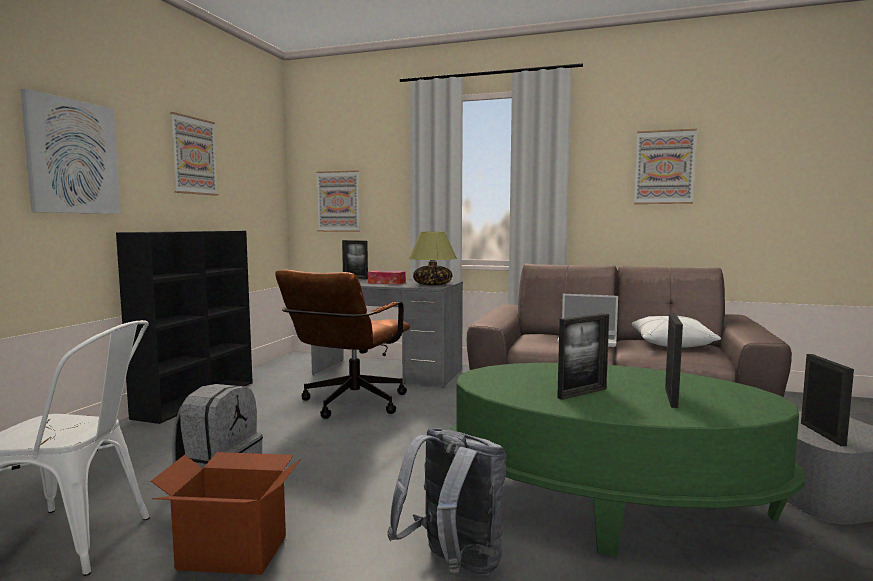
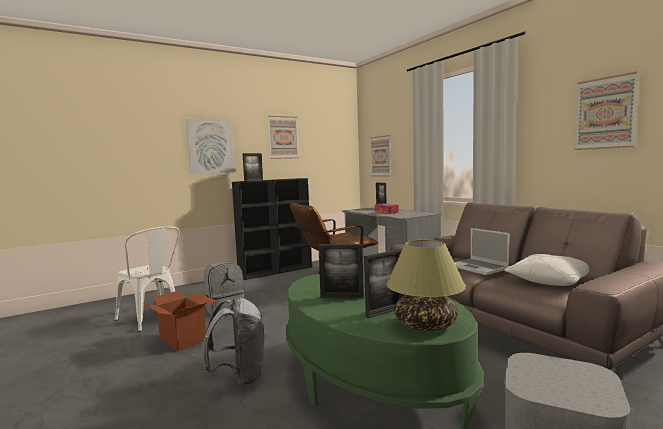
camera: 40 degrees right, 0 degrees up
table lamp [408,232,457,286] -> table lamp moved to [386,240,466,331]
picture frame [801,354,854,446] -> picture frame moved to [242,153,263,181]

